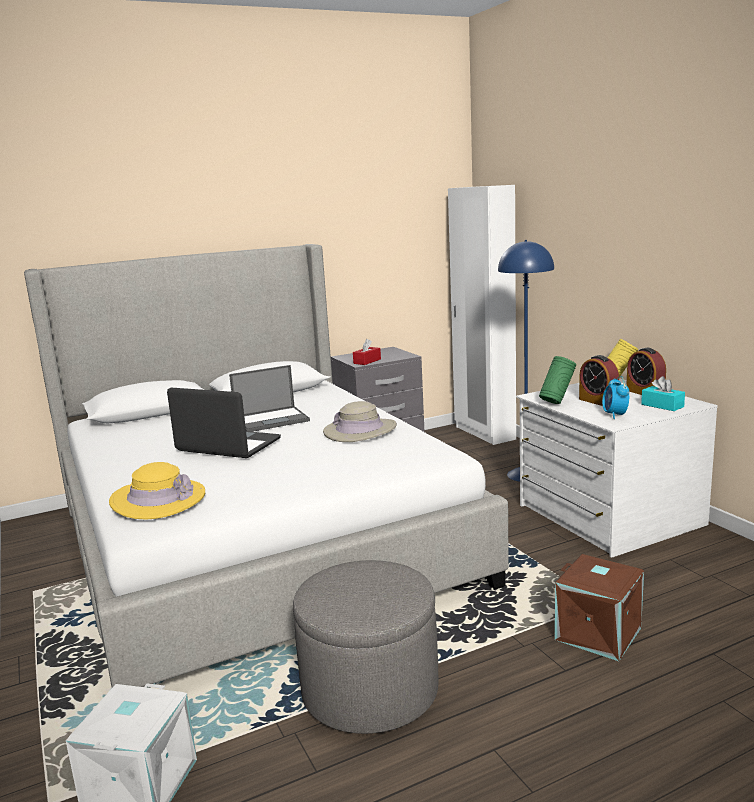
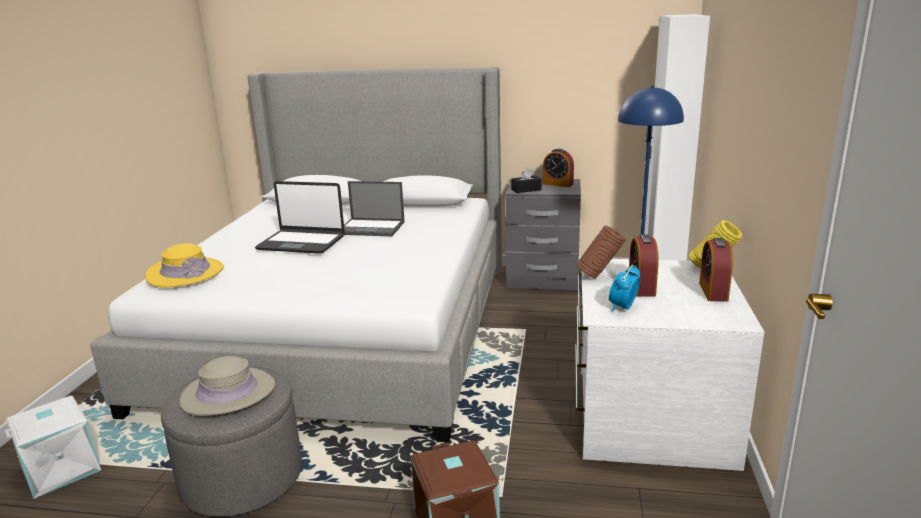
camera: 35 degrees right, 5 degrees up
laptop [167,388,281,458] -> laptop turned 135 degrees clockwise [255,181,345,254]
beige hat [323,401,397,442] -> beige hat moved to [179,356,275,416]
red tissue box [353,339,381,365] -> black tissue box [511,168,542,193]
green vase [539,356,576,404] -> brown vase [576,225,626,278]
turquoise tissue box [641,376,685,411] -> none
none -> alarm clock [543,149,574,187]

